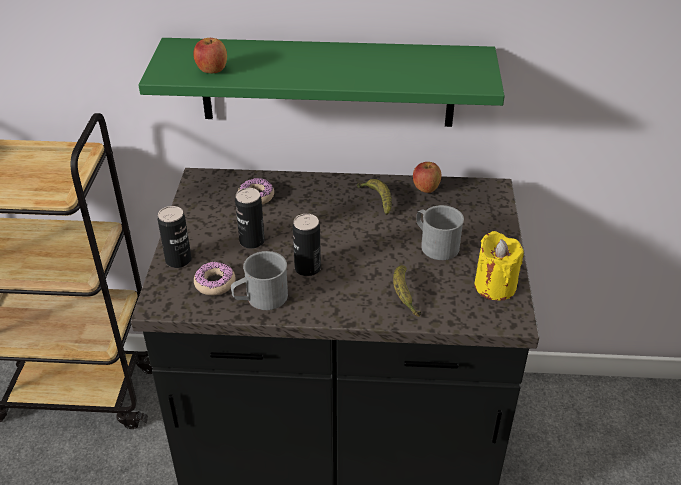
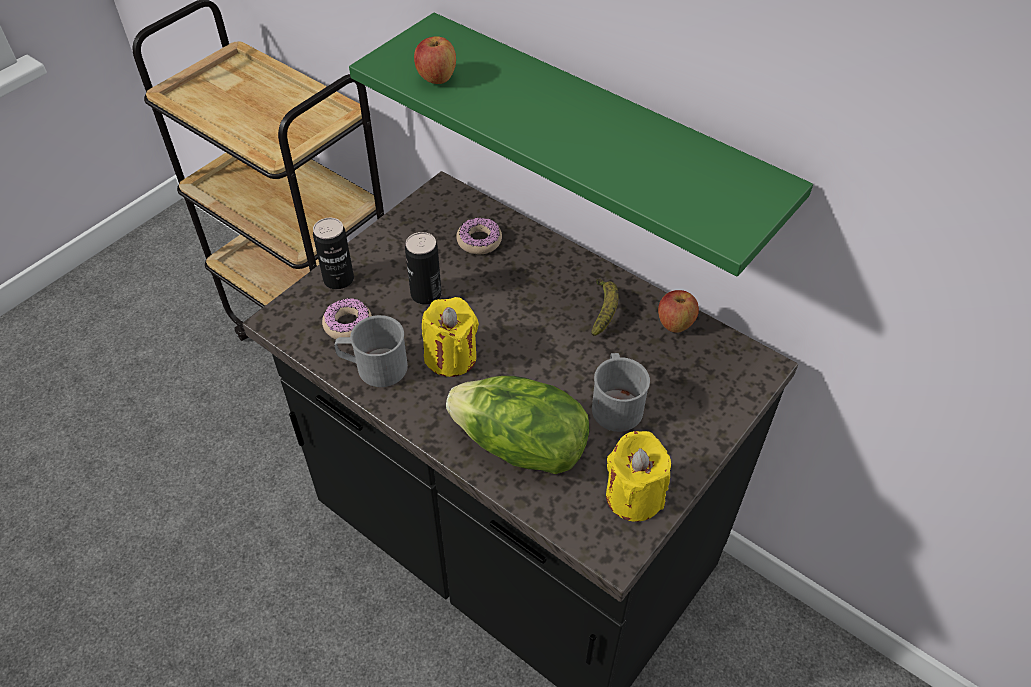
camera: 35 degrees right, 10 degrees up
can [293,214,321,276] -> yellow candle [422,297,479,377]
banana [393,265,421,317] -> lettuce [446,376,590,474]

